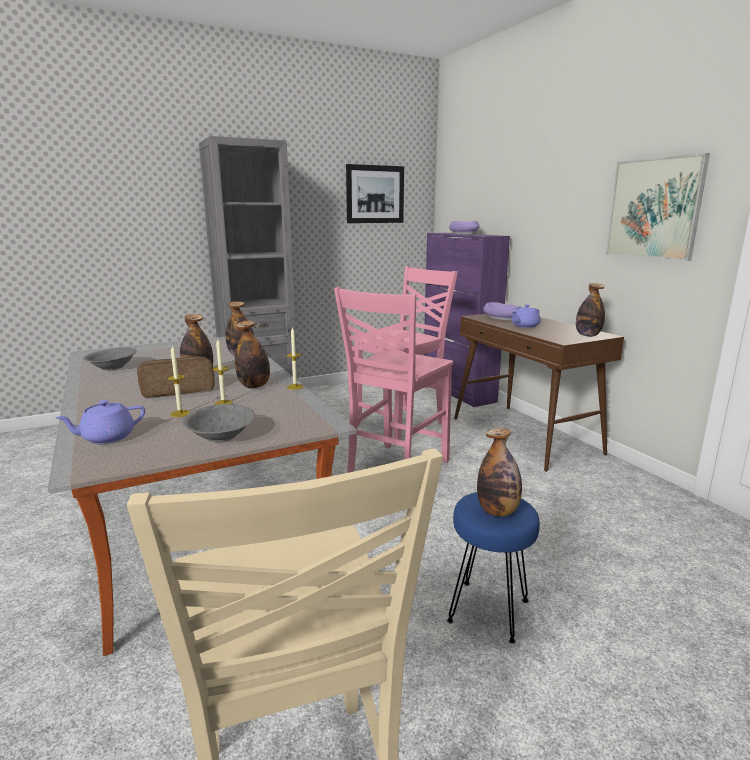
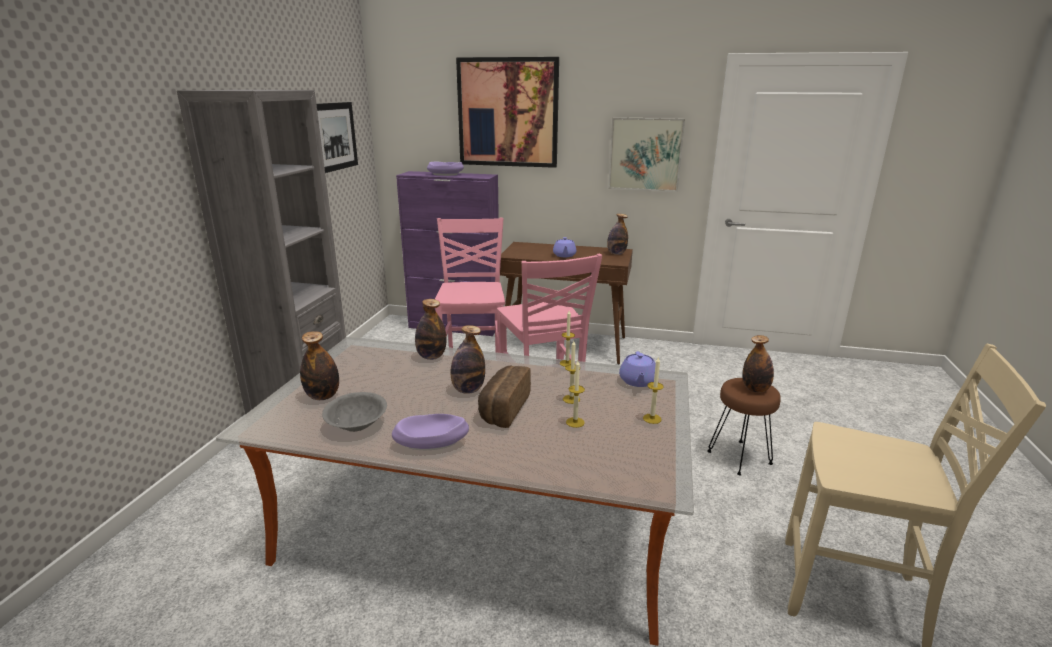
camera: 50 degrees left, 5 degrees up
purple teapot [55,400,145,444] -> purple teapot moved to [619,351,656,387]
grey bowl [182,404,255,442] -> candle [643,356,664,424]
bottle [235,321,270,388] -> bottle moved to [300,331,339,400]
blue stool [447,492,540,644] -> brown stool [707,378,781,475]
purple bowl [483,302,521,320] -> purple bowl moved to [392,414,469,450]
none -> picture [456,57,559,168]

